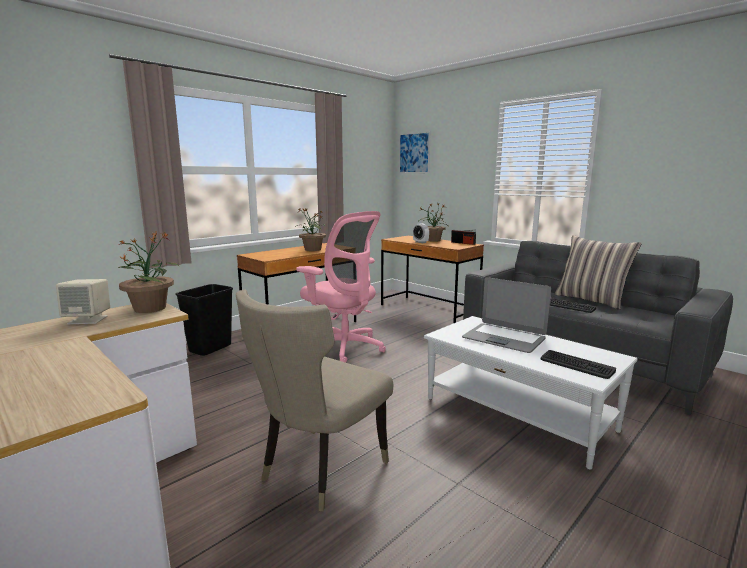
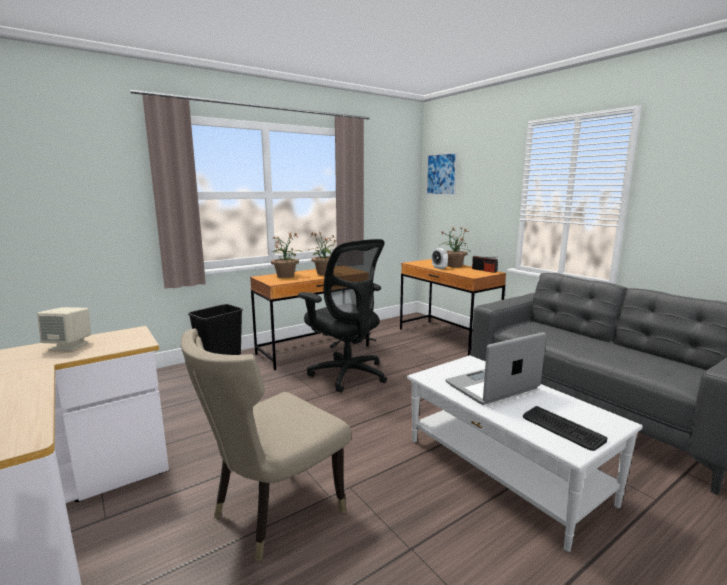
camera: 10 degrees right, 0 degrees up
potted plant [118,232,180,313] -> potted plant moved to [271,232,303,278]
pink office chair [296,211,386,363] -> black office chair [298,239,387,393]
laptop [462,277,551,353] -> laptop turned 105 degrees clockwise [445,332,546,405]
keyboard [550,298,596,313] -> none
pillow [554,235,642,310] -> none

